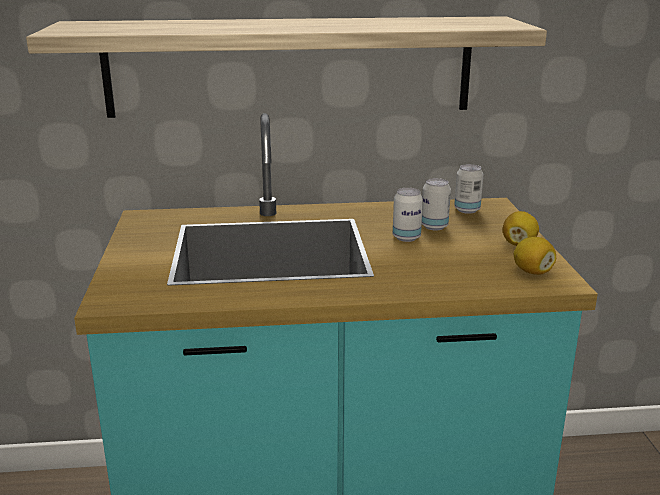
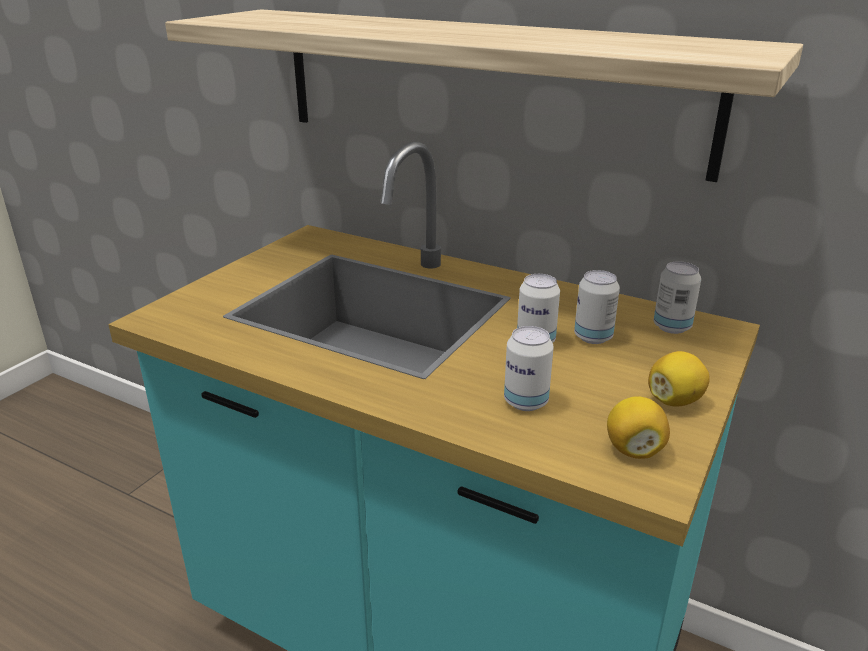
camera: 35 degrees right, 5 degrees up
none -> can [504,326,554,411]

